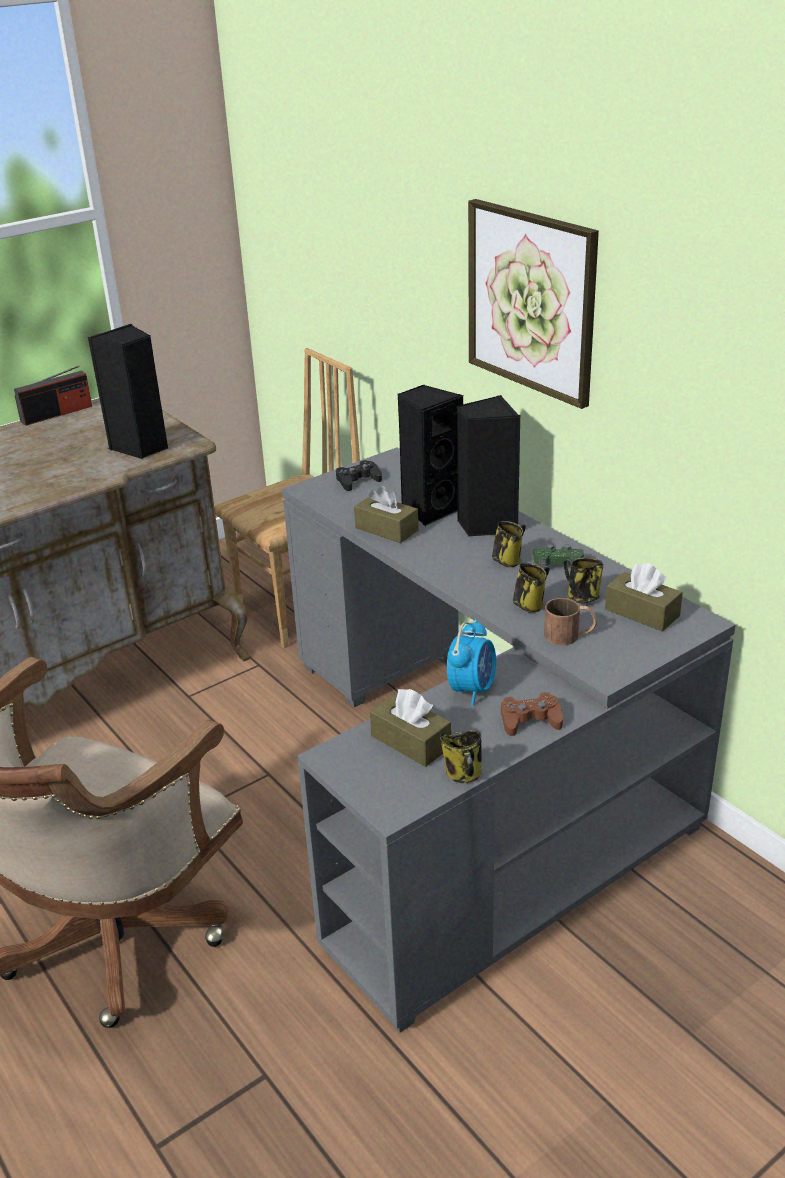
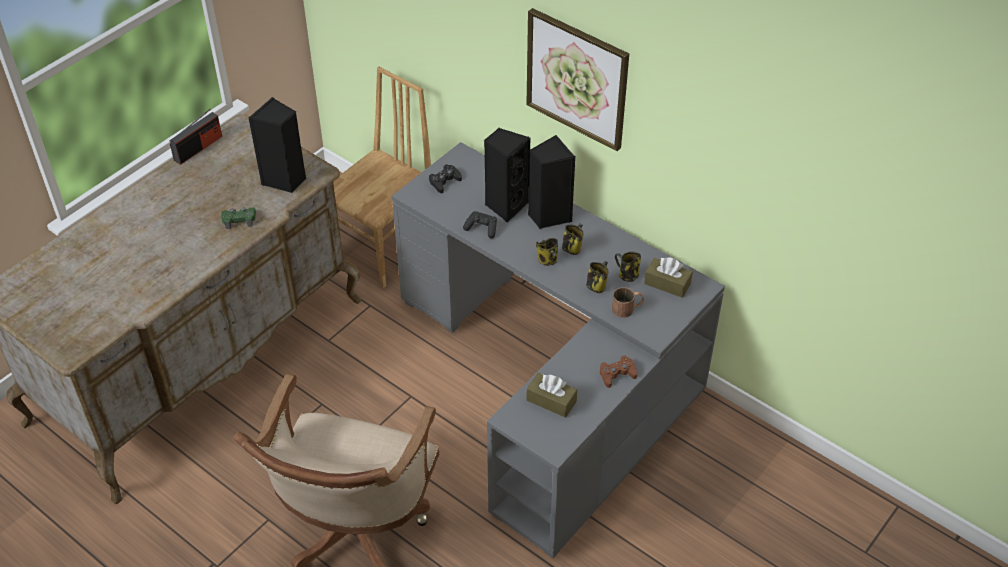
camera: 15 degrees left, 15 degrees up
brown tissue box [354,486,419,543] -> black game controller [463,211,497,238]
mug [440,730,482,783] -> mug moved to [536,238,558,266]
alarm clock [447,619,496,706] -> none
green game controller [533,544,584,567] -> green game controller moved to [221,207,256,229]

